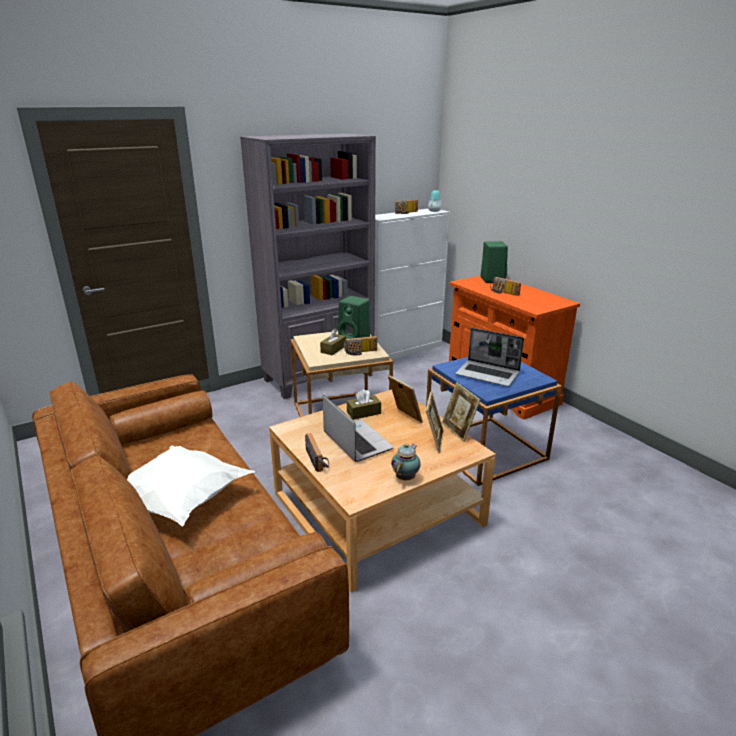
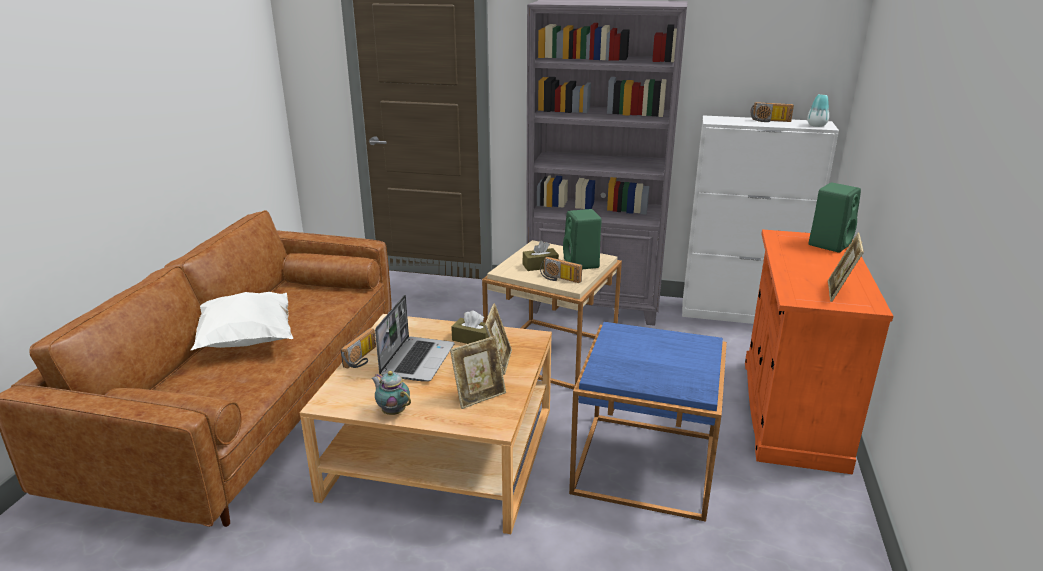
camera: 45 degrees right, 0 degrees up
teapot [391,443,421,480] -> teapot turned 120 degrees counterclockwise [371,371,411,415]
picture frame [442,382,480,442] -> picture frame moved to [828,233,864,302]
laptop [455,328,524,386] -> none
radio [490,277,521,296] -> none

